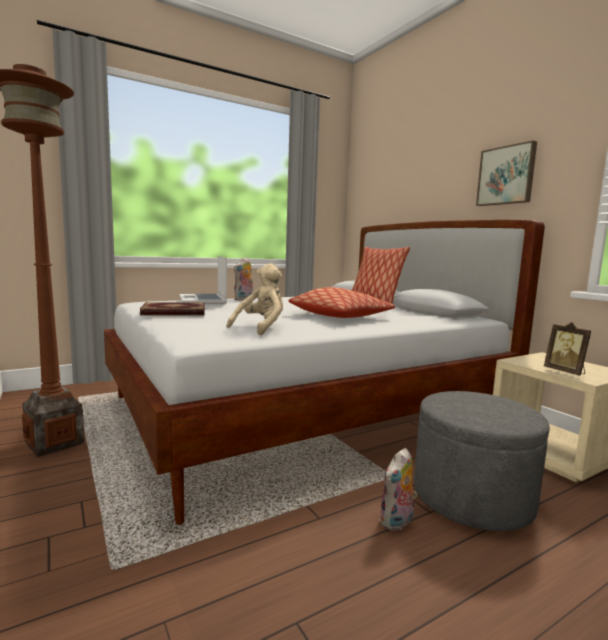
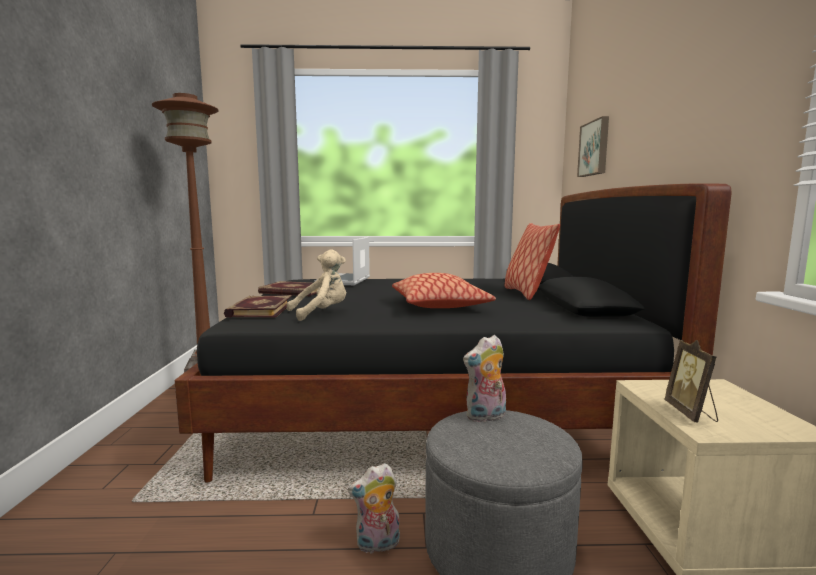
camera: 30 degrees right, 0 degrees up
white bed [104,220,545,525] -> black bed [175,183,732,483]
plush toy [234,257,253,301] -> plush toy moved to [463,335,506,422]
picture [476,141,537,206] -> picture moved to [577,116,609,177]
none -> book [224,295,292,318]

